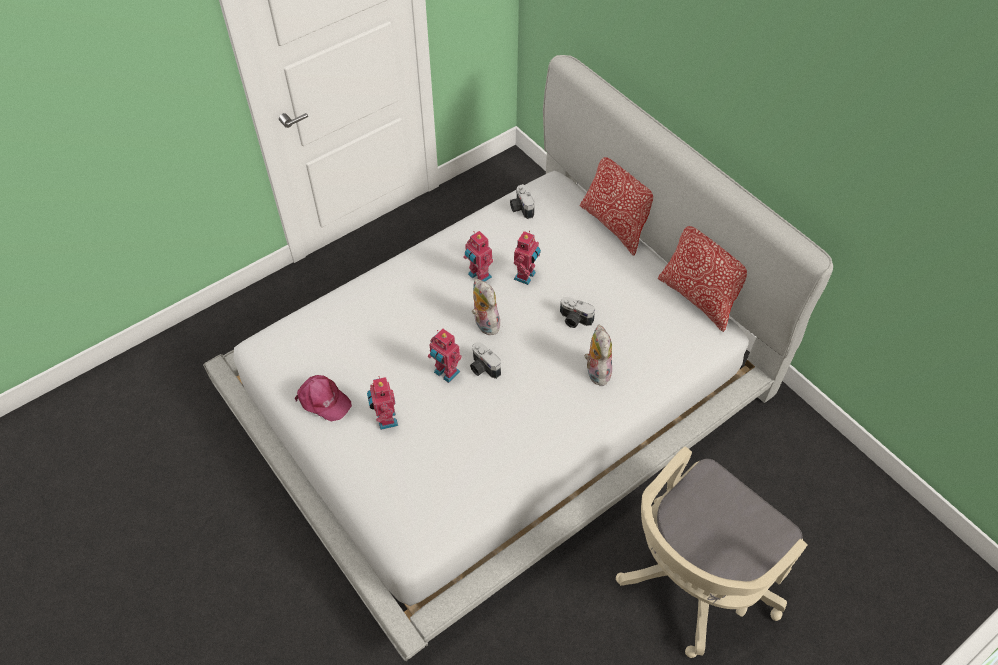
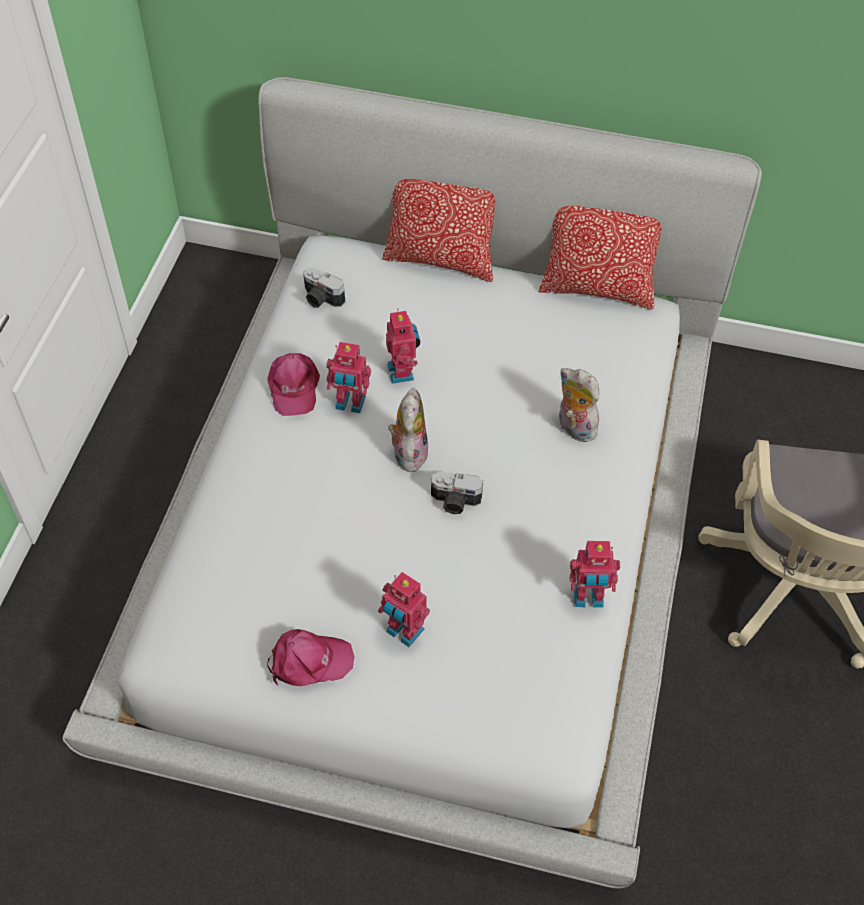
camera: 40 degrees left, 0 degrees up
toy robot [428,328,462,383] -> toy robot moved to [570,541,620,608]
plush toy [472,279,502,335] -> plush toy turned 75 degrees clockwise [388,388,428,473]
camera [560,297,595,328] -> none
none -> pink cap [268,353,320,416]

